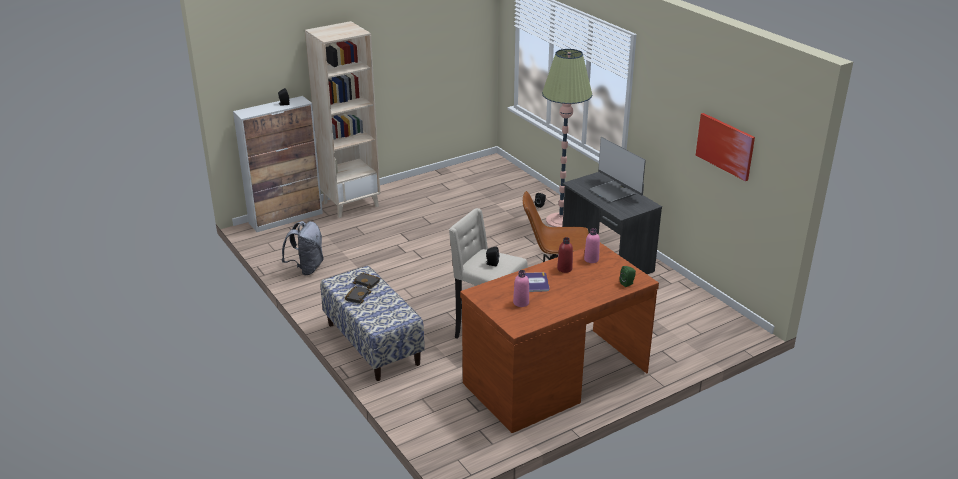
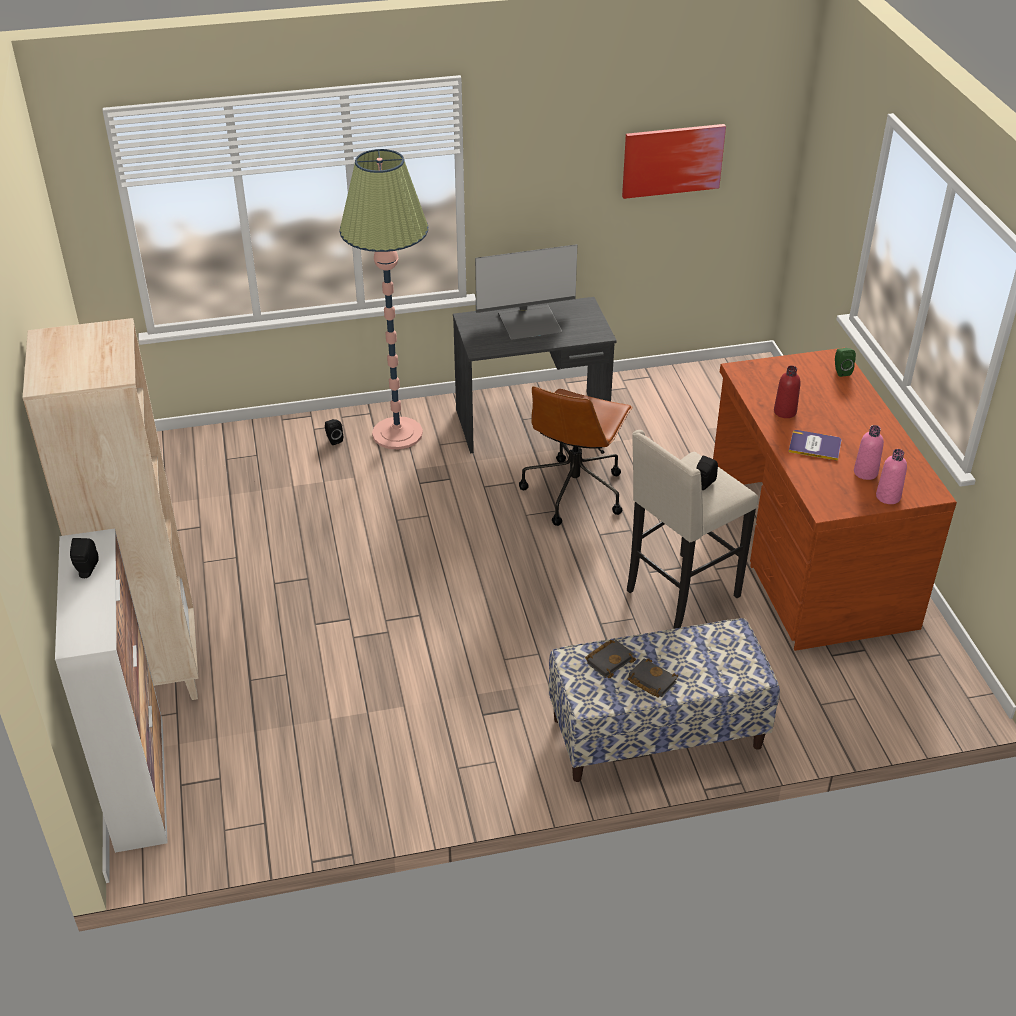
camera: 70 degrees left, 10 degrees up
grey backpack [282,221,324,275] -> none
pink bottle [584,228,600,263] -> pink bottle moved to [876,449,907,504]

